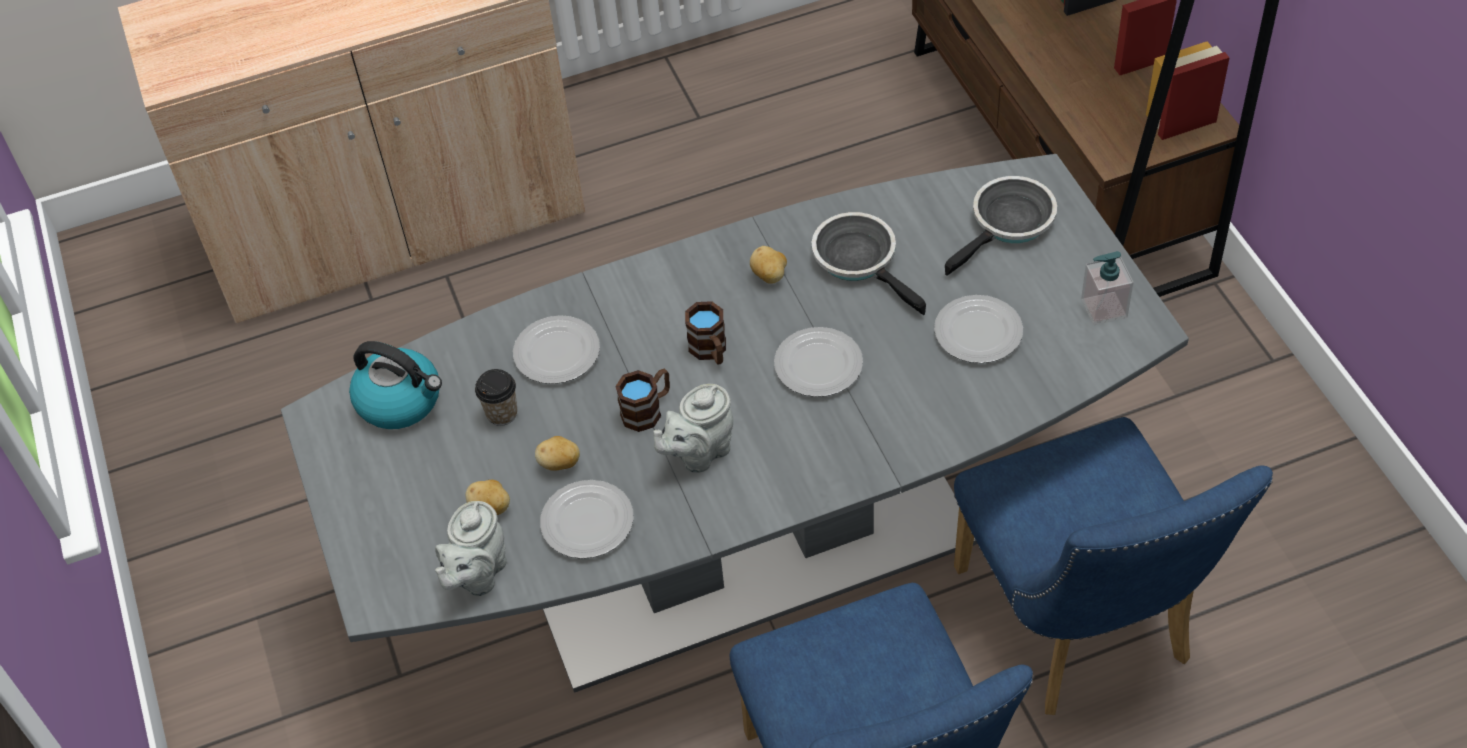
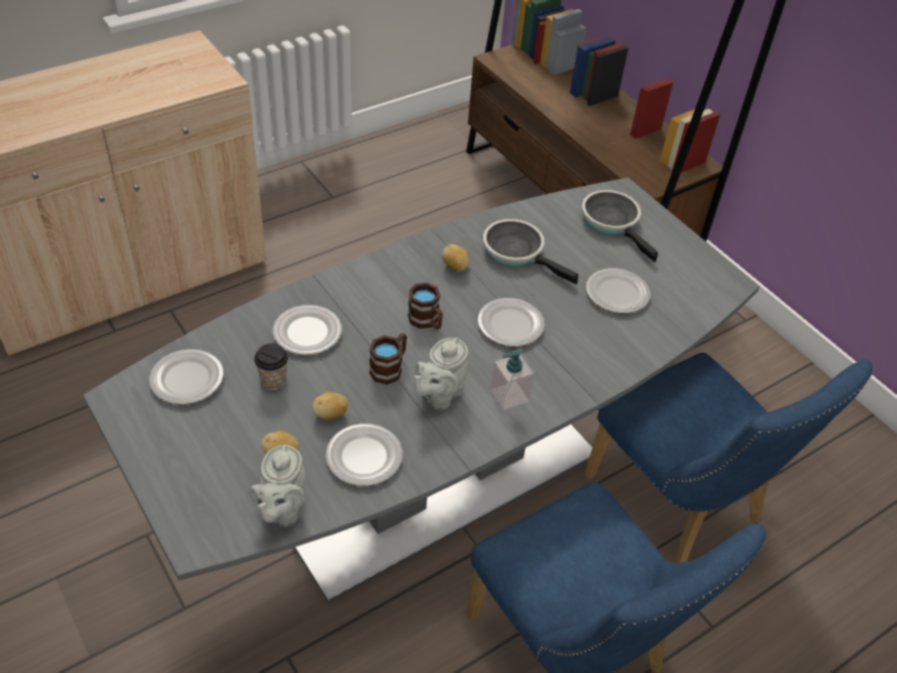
camera: 20 degrees left, 5 degrees down
kettle [349,341,442,429] -> plate [149,349,224,405]
frying pan [945,176,1057,276] -> frying pan turned 60 degrees counterclockwise [582,190,658,262]
soap dispenser [1081,251,1133,325] -> soap dispenser moved to [490,348,535,410]

